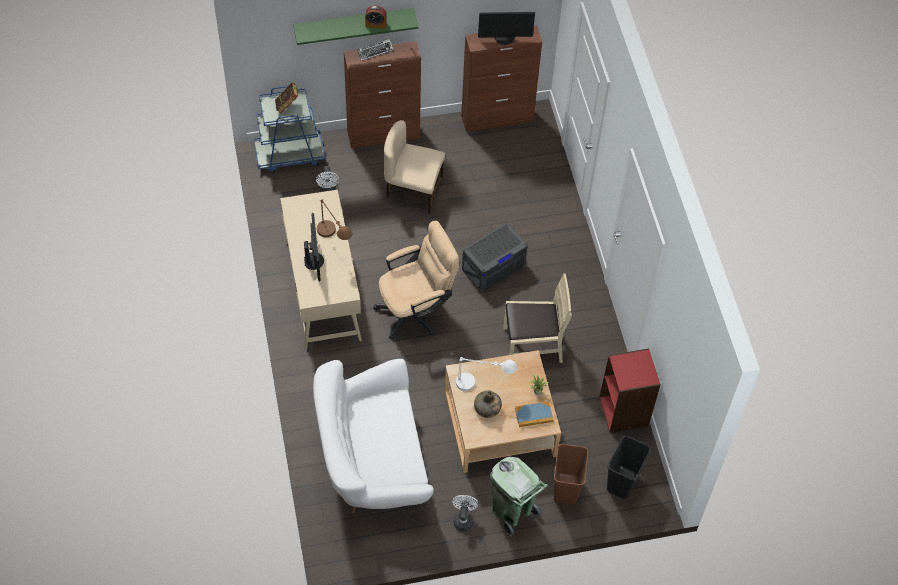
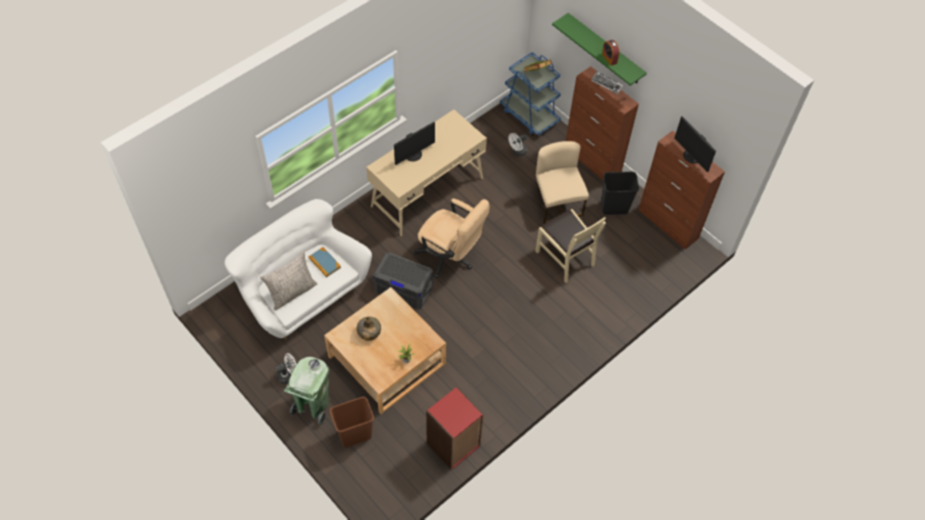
camera: 60 degrees right, 0 degrees up
brown table lamp [317,199,353,240] -> none
white table lamp [455,357,517,391] -> none
grey storage box [462,223,528,291] -> grey storage box moved to [373,252,433,309]
beige chair [503,273,572,363] -> beige chair moved to [535,209,606,283]
book [515,402,554,427] -> book moved to [309,247,341,277]
black trash can [607,436,651,499] -> black trash can moved to [601,172,639,215]
none -> grey pillow [260,252,317,310]

